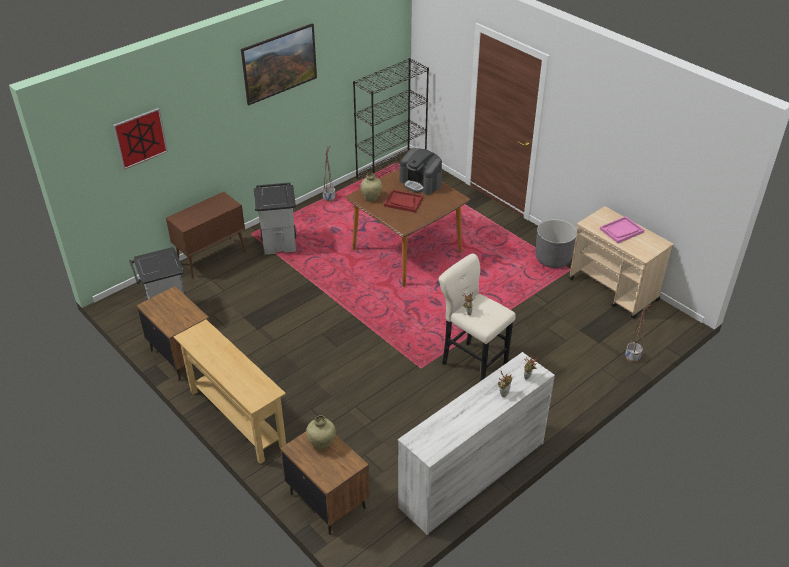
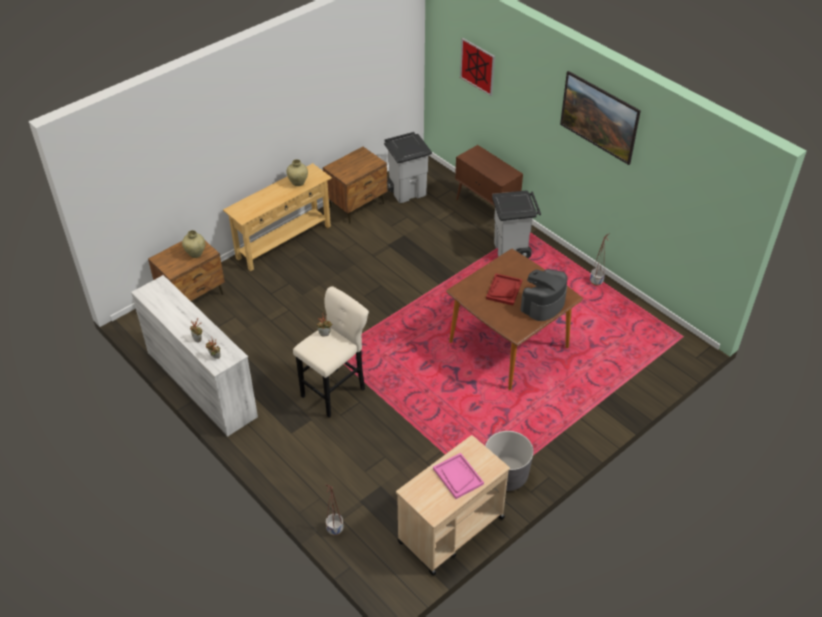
camera: 90 degrees right, 5 degrees up
black bookcase [353,58,429,179] -> none
beige vase [360,173,382,201] -> beige vase moved to [286,159,308,186]

